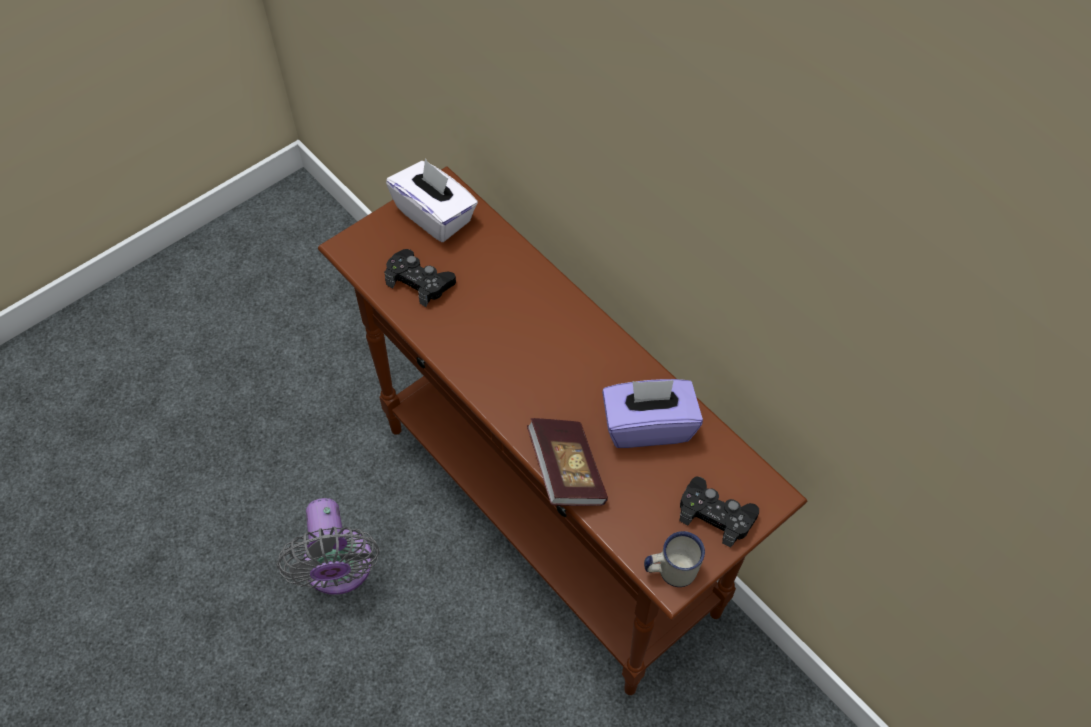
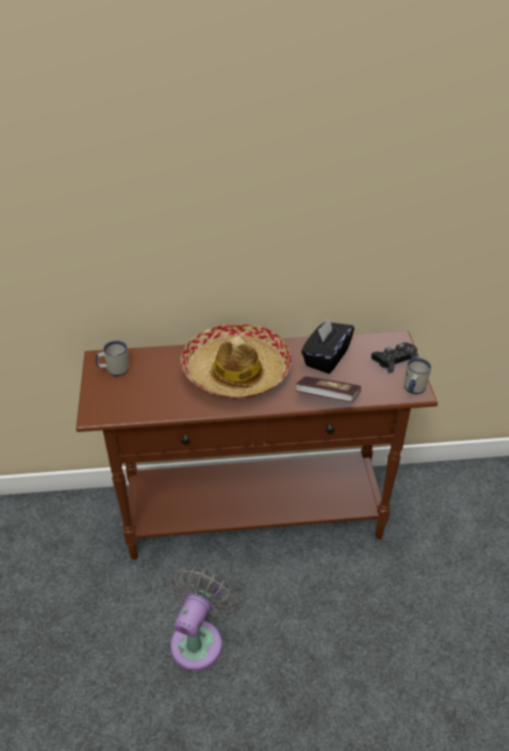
camera: 55 degrees left, 15 degrees down
grey fan [277,498,380,595] -> grey fan turned 90 degrees counterclockwise [170,567,237,671]
black game controller [384,249,456,307] -> none
white tissue box [386,159,478,242] -> white mug [95,341,129,376]
purple tissue box [602,379,703,448] -> black tissue box [301,317,354,374]
none -> hat [181,323,292,399]

